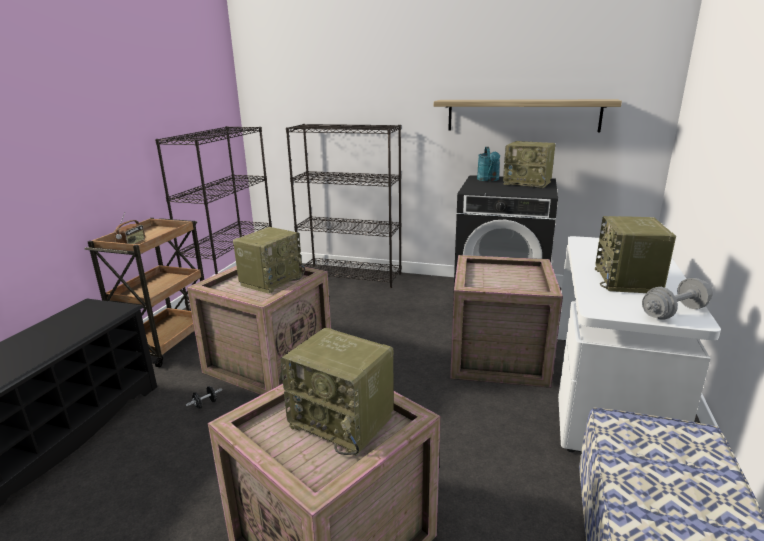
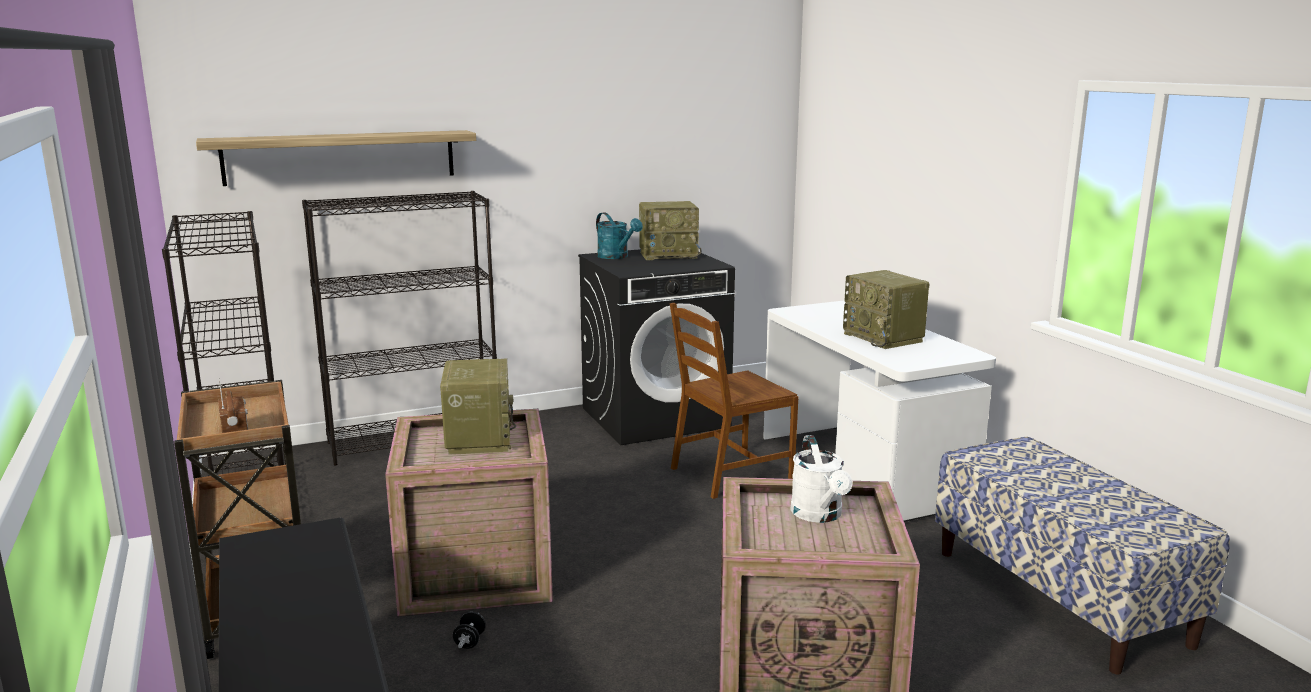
camera: 40 degrees left, 5 degrees down
radio [280,328,394,456] -> white watering can [790,435,853,523]
shelf [434,99,622,132] -> shelf moved to [196,130,476,186]
crate [450,255,563,388] -> brown chair [670,303,798,499]
grey dumbbell [642,278,713,320] -> none

